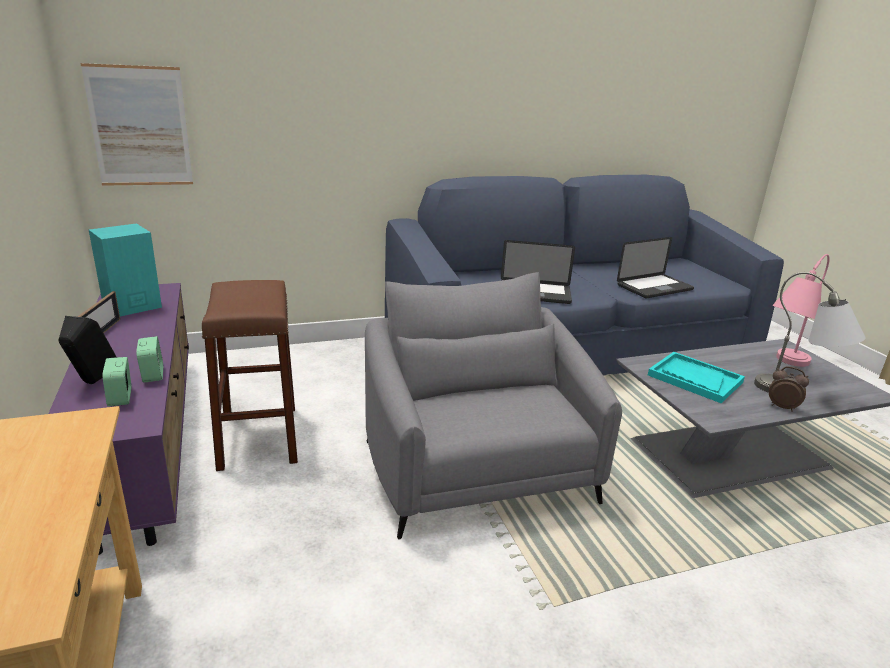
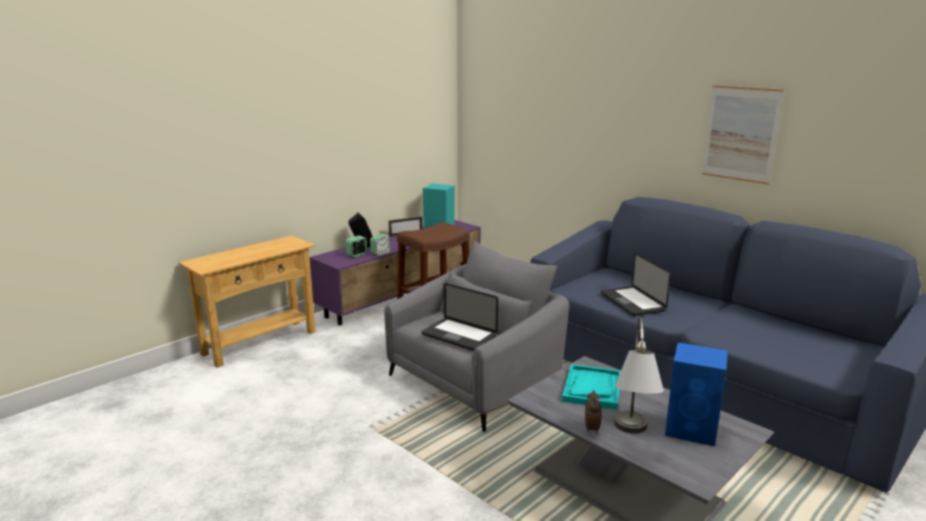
camera: 65 degrees right, 5 degrees down
picture [81,63,193,186] -> picture moved to [702,85,784,185]
laptop [617,237,694,298] -> laptop moved to [422,283,498,351]
pink table lamp [772,254,830,367] -> blue speaker [665,343,728,446]

